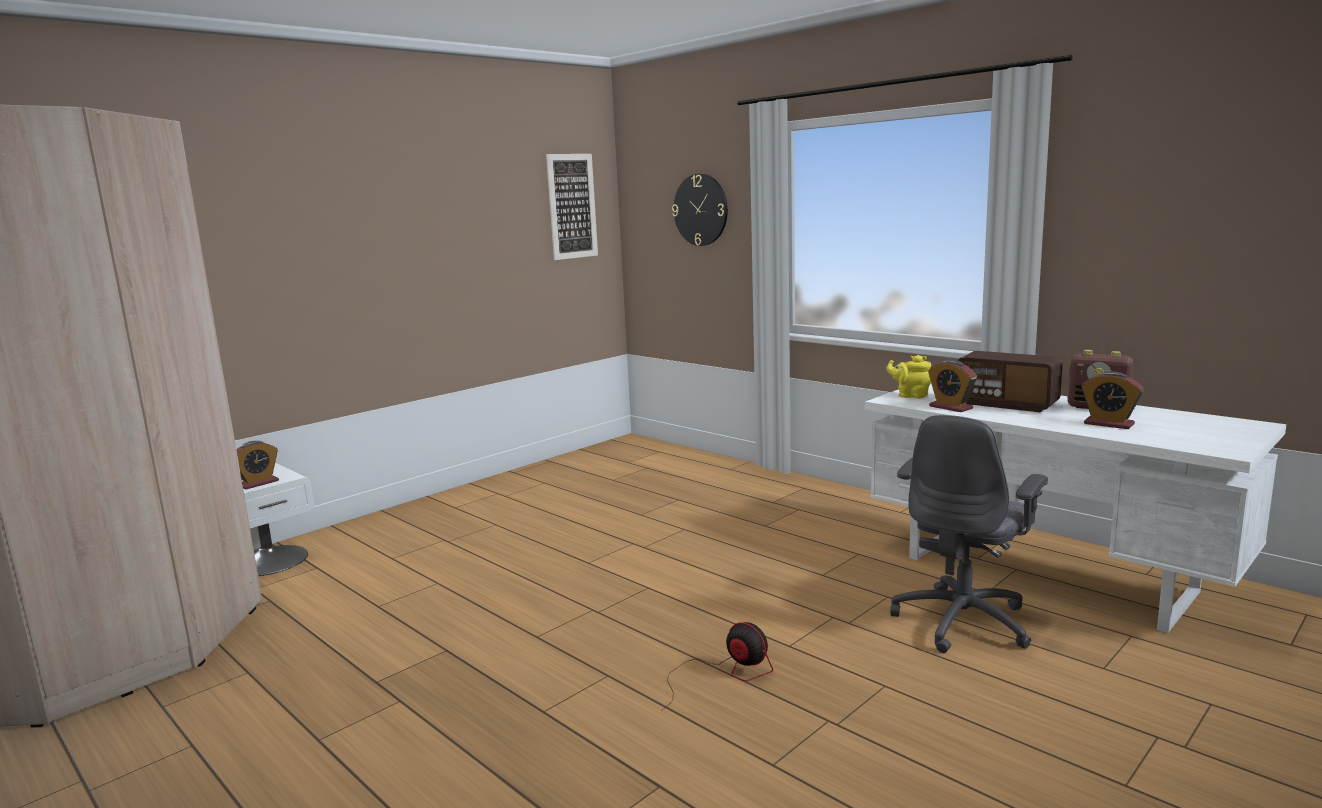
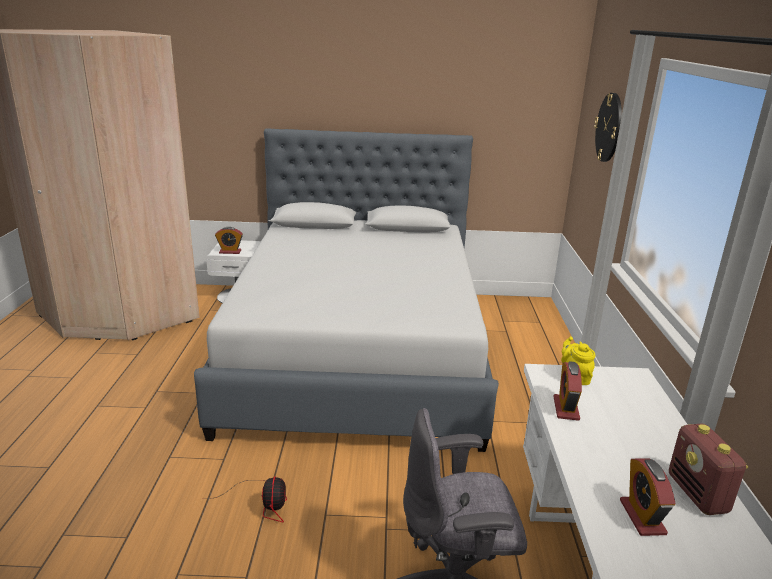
camera: 45 degrees right, 10 degrees up
picture [546,154,598,260] -> none
radio [958,351,1063,412] -> none
none -> grey bed [194,128,499,452]

